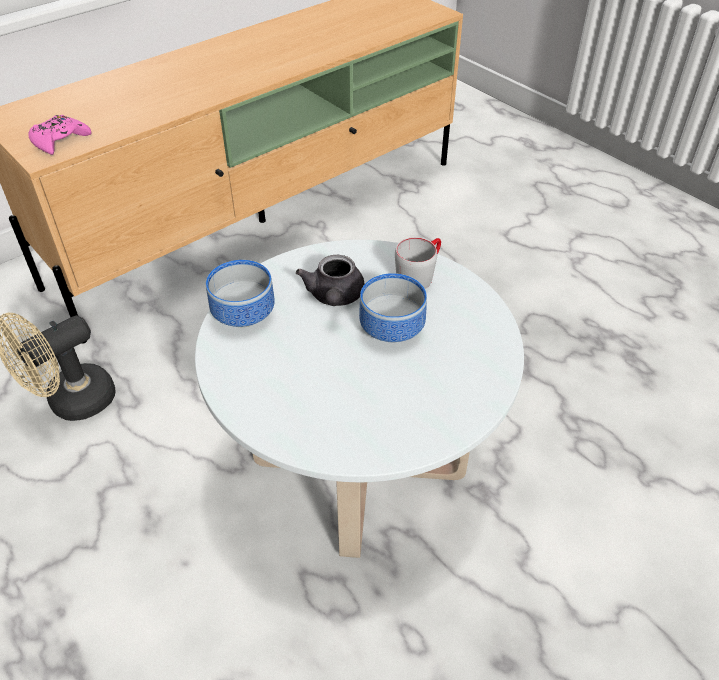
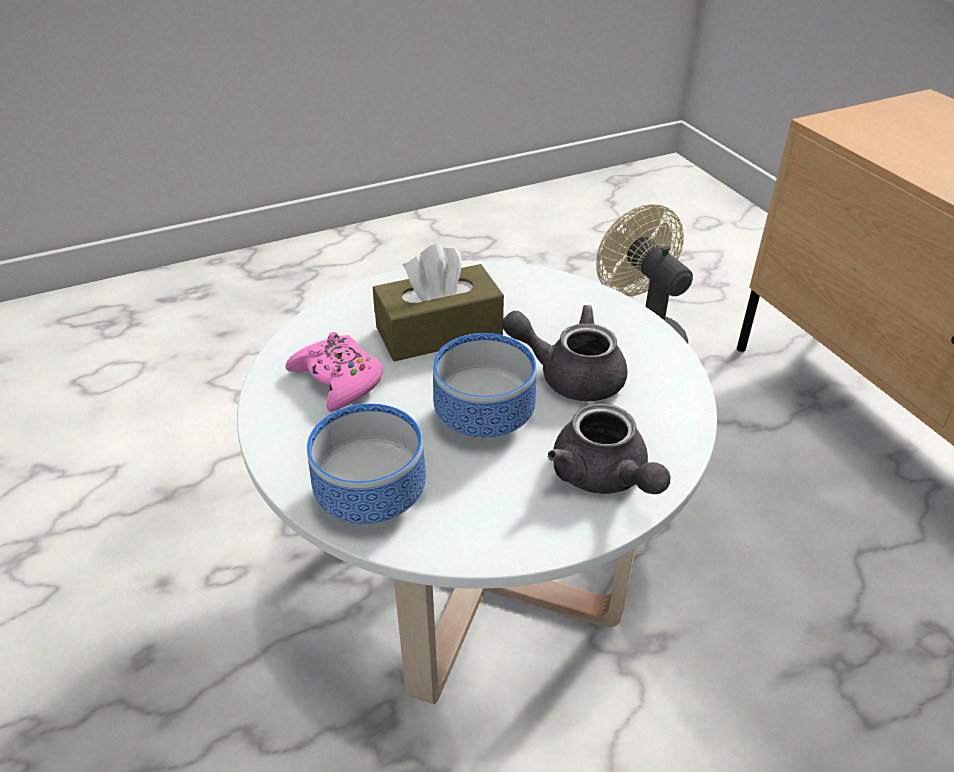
camera: 105 degrees right, 5 degrees down
pink game controller [29,115,92,155] -> pink game controller moved to [285,332,383,412]
bowl [206,260,275,327] -> bowl moved to [307,403,426,524]
grey mug [395,237,441,288] -> grey teapot [548,403,670,494]
none -> brown tissue box [373,243,504,362]

